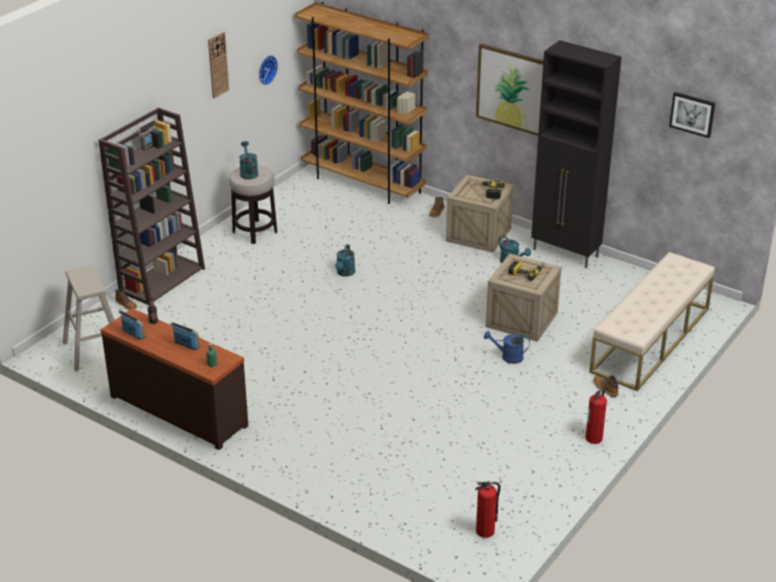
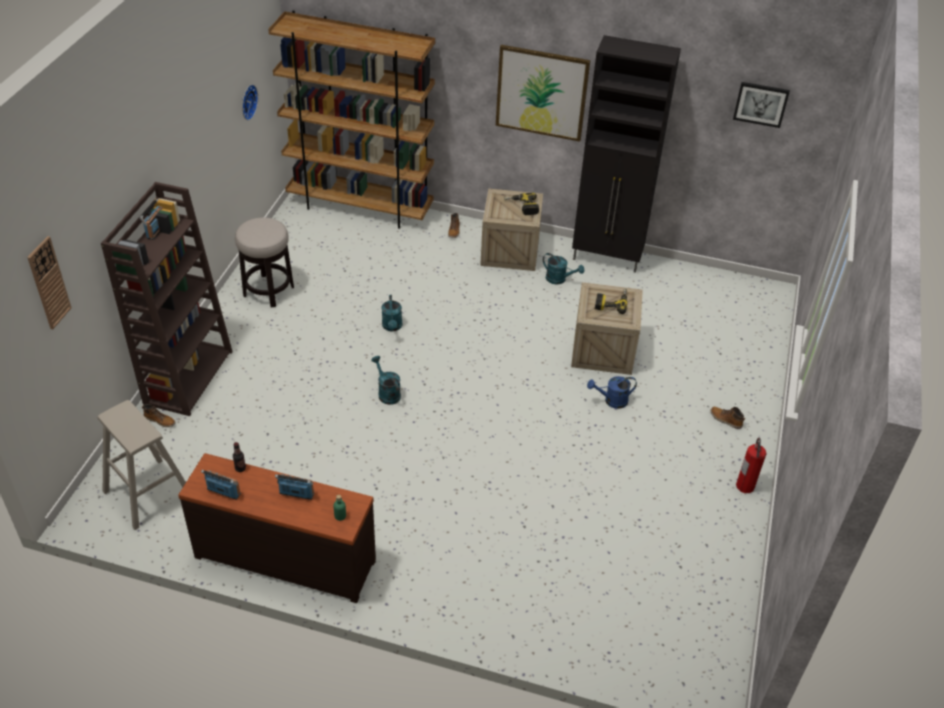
camera: 20 degrees left, 10 degrees up
wall clock [208,32,229,98] -> wall clock moved to [27,236,72,329]
turquoise watering can [239,141,258,179] -> turquoise watering can moved to [371,356,401,405]
fire extinguisher [475,481,501,538] -> none
beige bench [589,252,715,391] -> none

